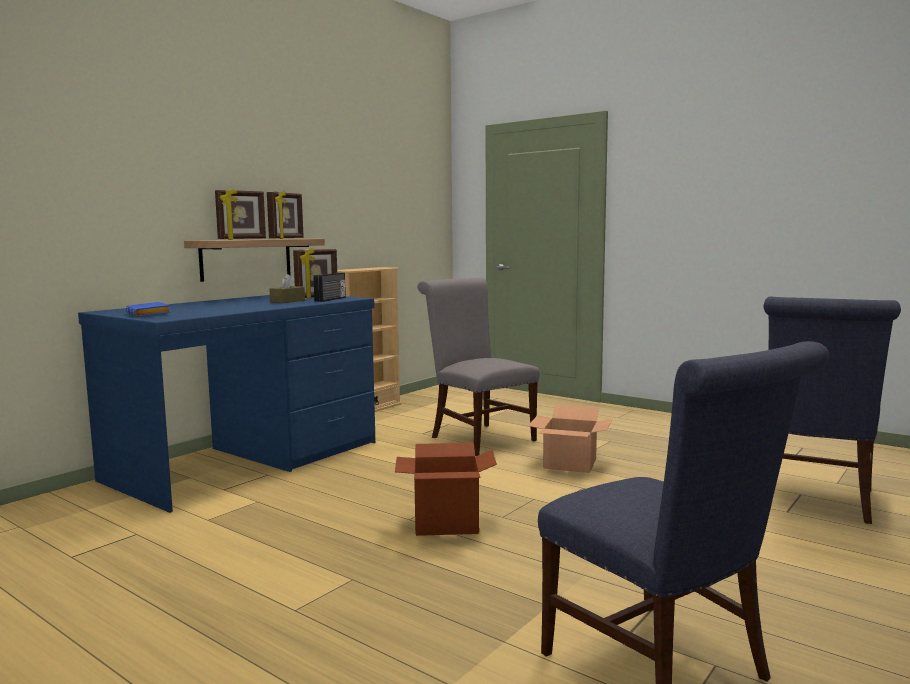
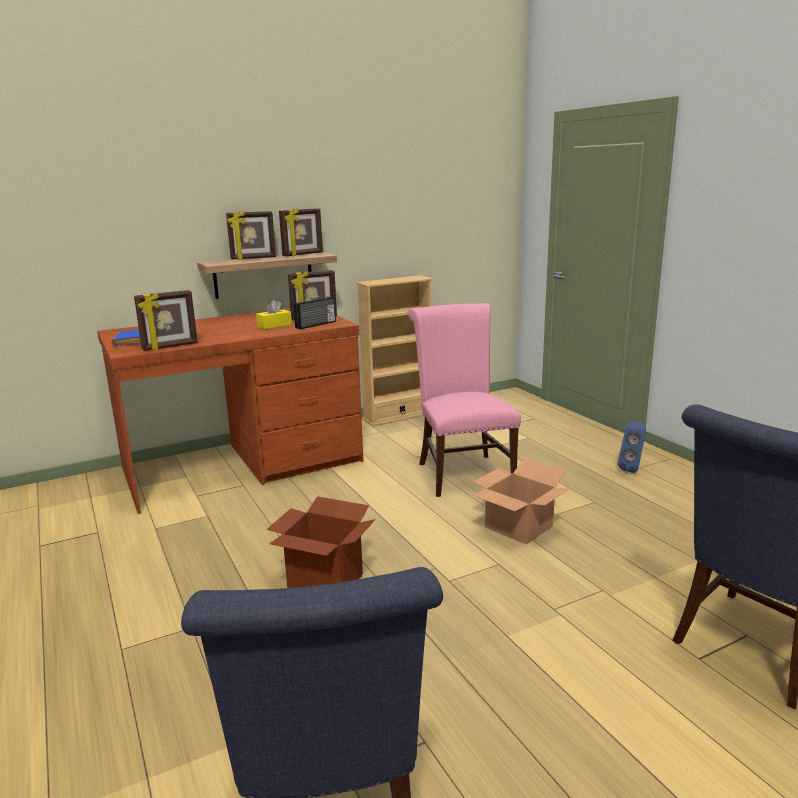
camera: 25 degrees right, 10 degrees up
blue desk [78,295,375,513] -> brown desk [97,308,364,514]
brown tissue box [269,274,305,303] -> yellow tissue box [256,300,292,329]
grey chair [417,278,540,456] -> pink chair [408,303,521,497]
none -> picture frame [134,290,198,351]
none -> blue speaker [618,421,646,473]

